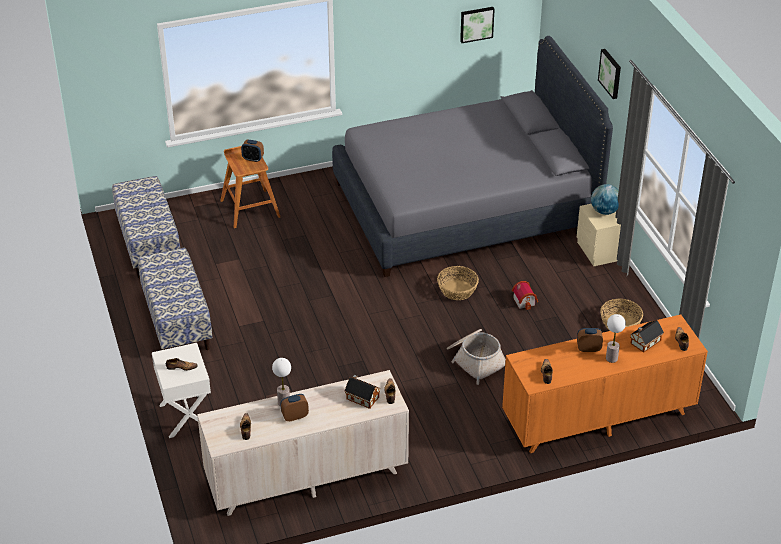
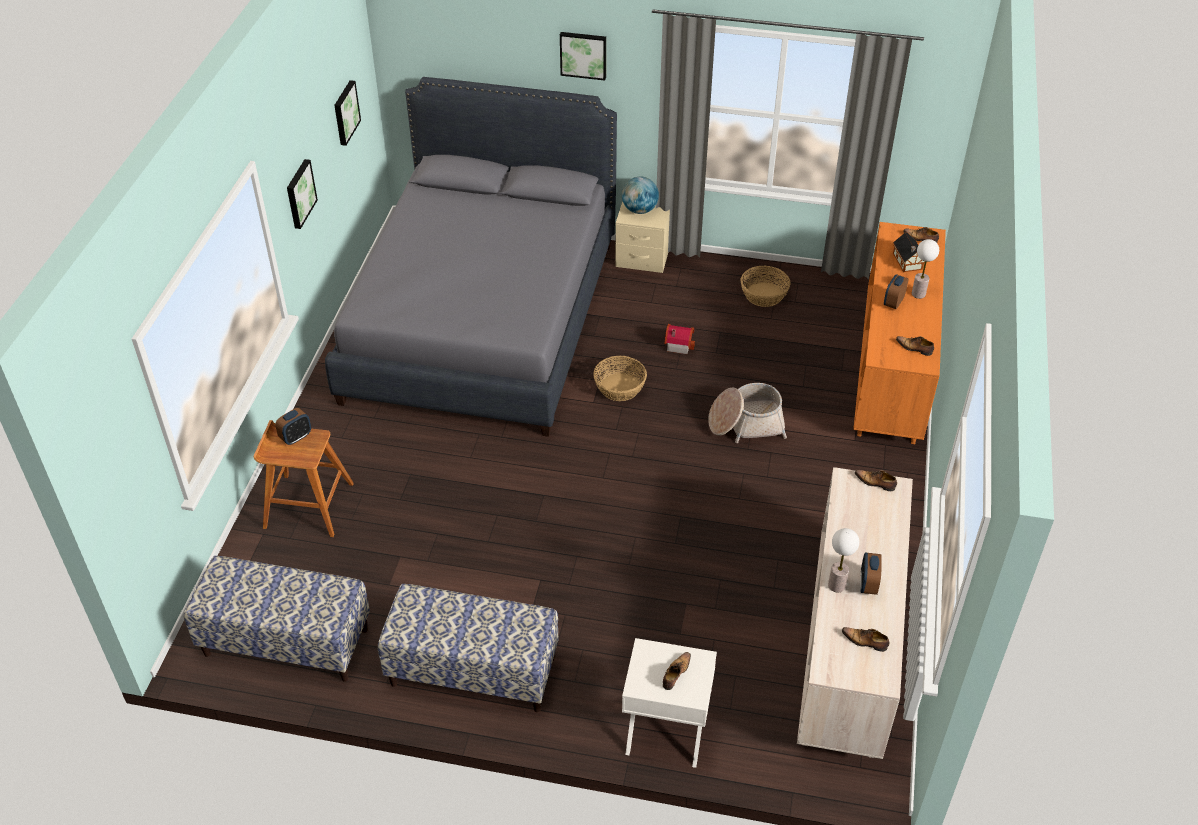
camera: 60 degrees left, 5 degrees up
toy house [345,375,380,409] -> none
none -> picture [287,159,318,229]

